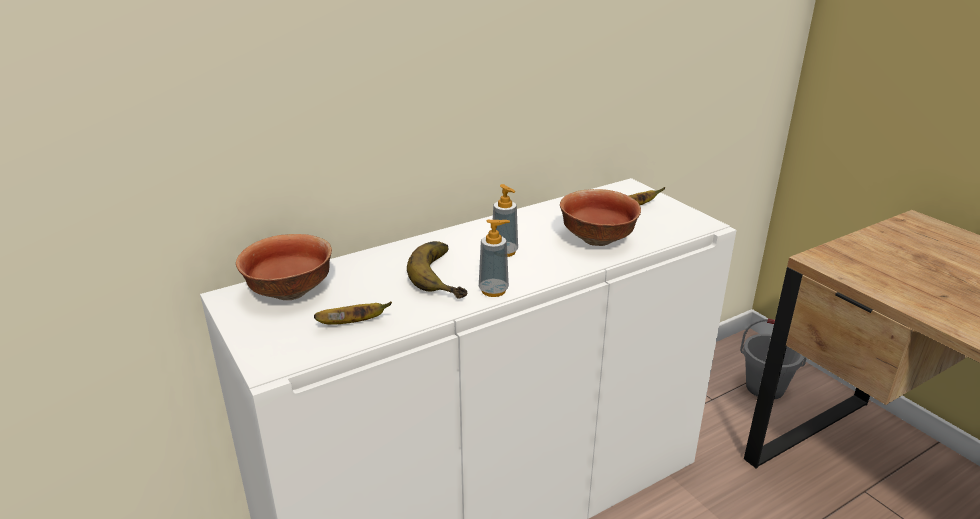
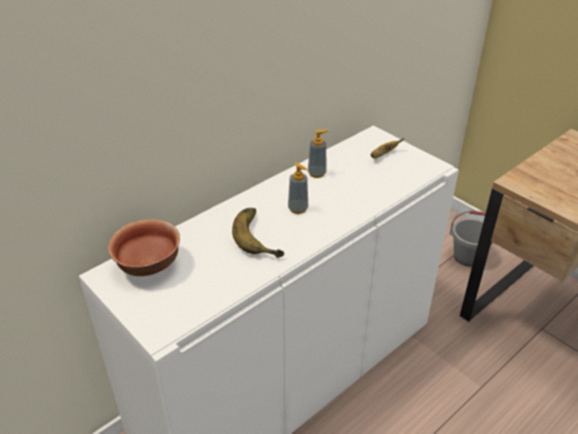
camera: 10 degrees left, 10 degrees up
banana [314,301,392,325] -> none
soap dispenser [479,219,510,297] -> soap dispenser moved to [308,130,329,178]
bowl [560,189,641,246] -> none

